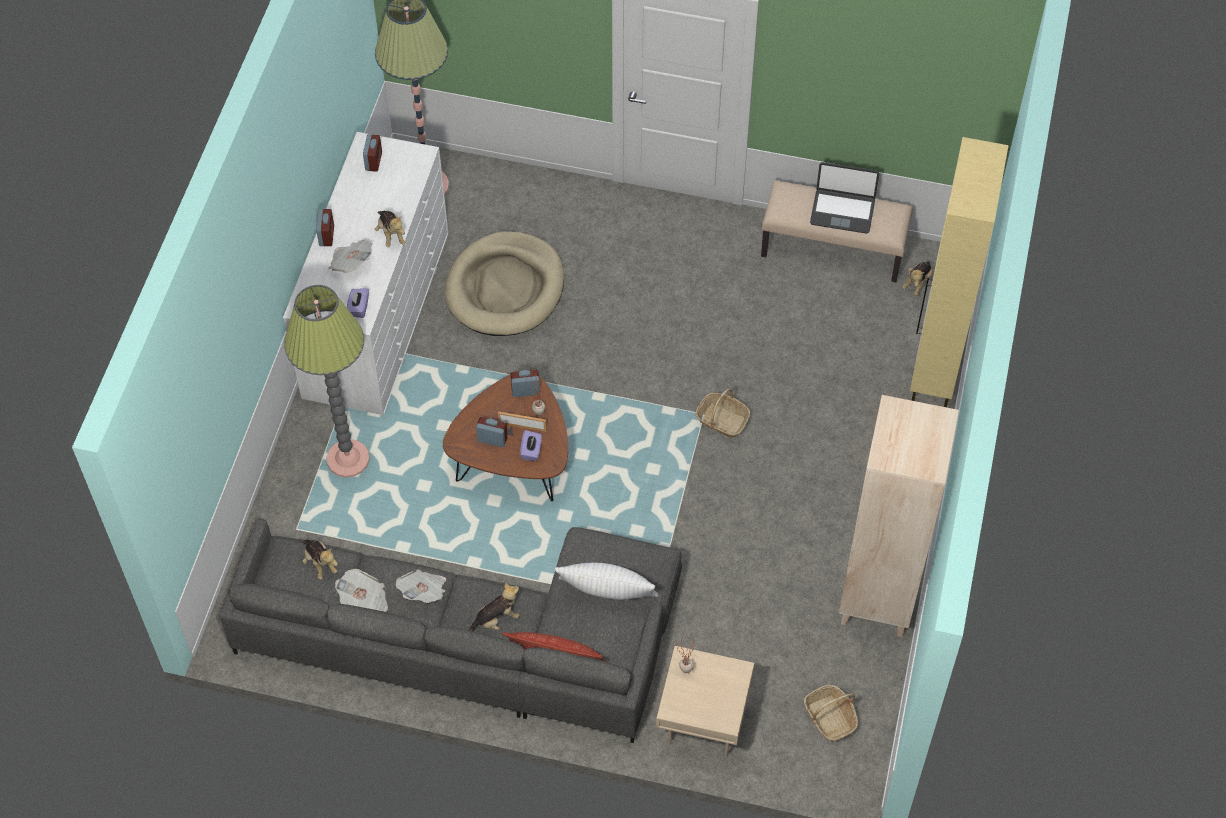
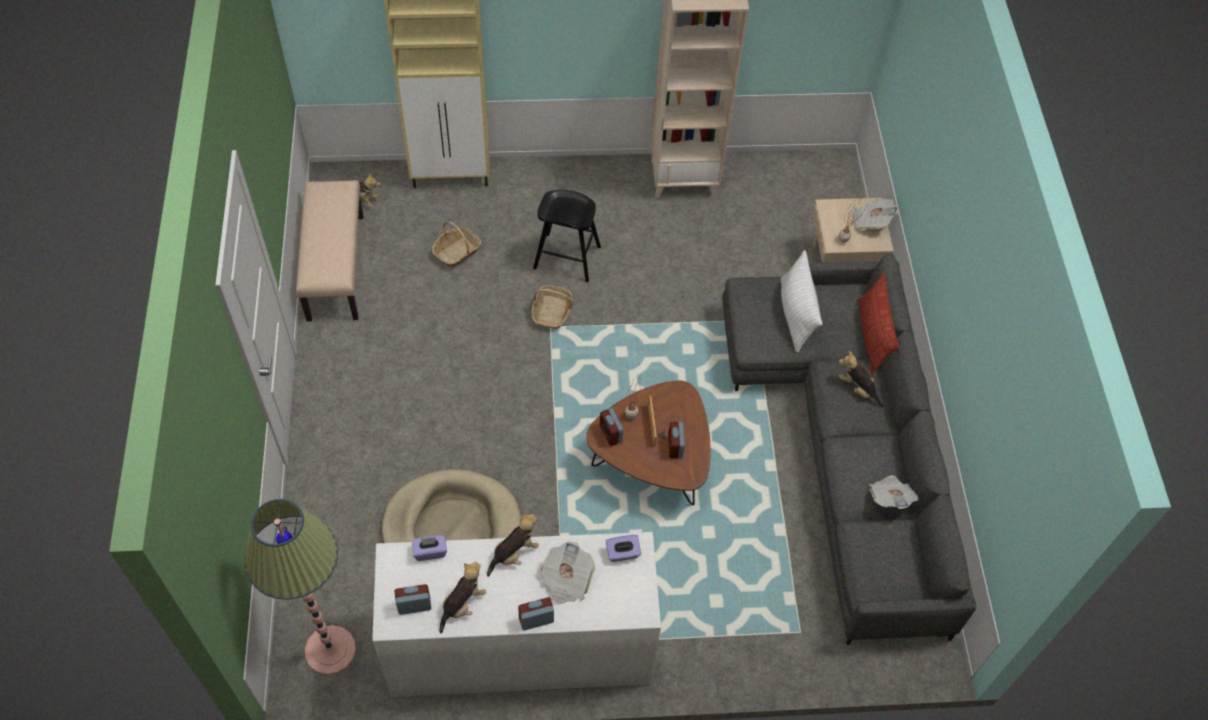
camera: 110 degrees left, 0 degrees up
floor lamp [284,285,370,478] -> none
plush toy [300,539,338,580] -> plush toy moved to [439,562,486,633]
newspaper [396,569,446,603] -> newspaper moved to [851,199,898,229]
purple tissue box [520,430,542,461] -> purple tissue box moved to [412,535,447,561]
basket [804,685,858,741] -> basket moved to [432,221,482,268]
laptop [810,162,879,234] -> none
none -> black stool [533,190,601,282]

